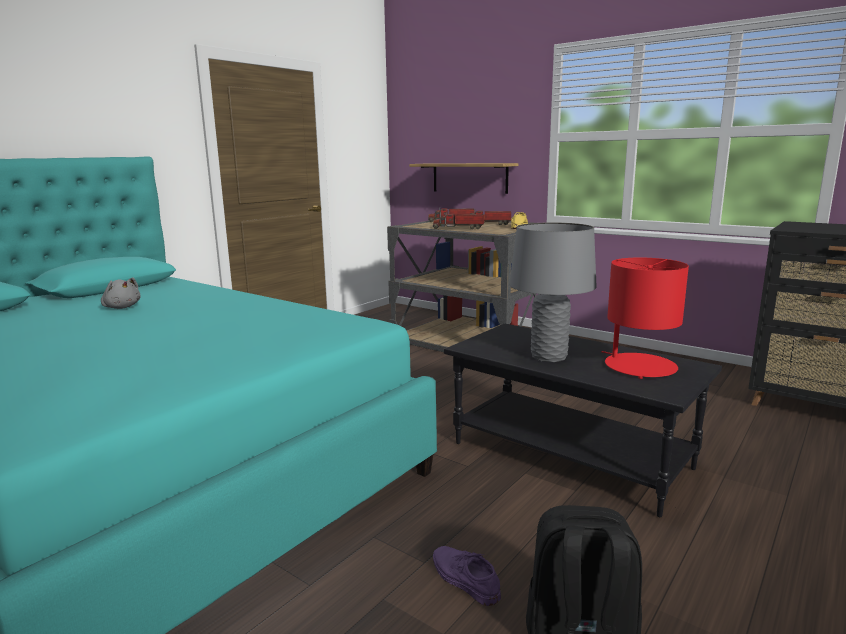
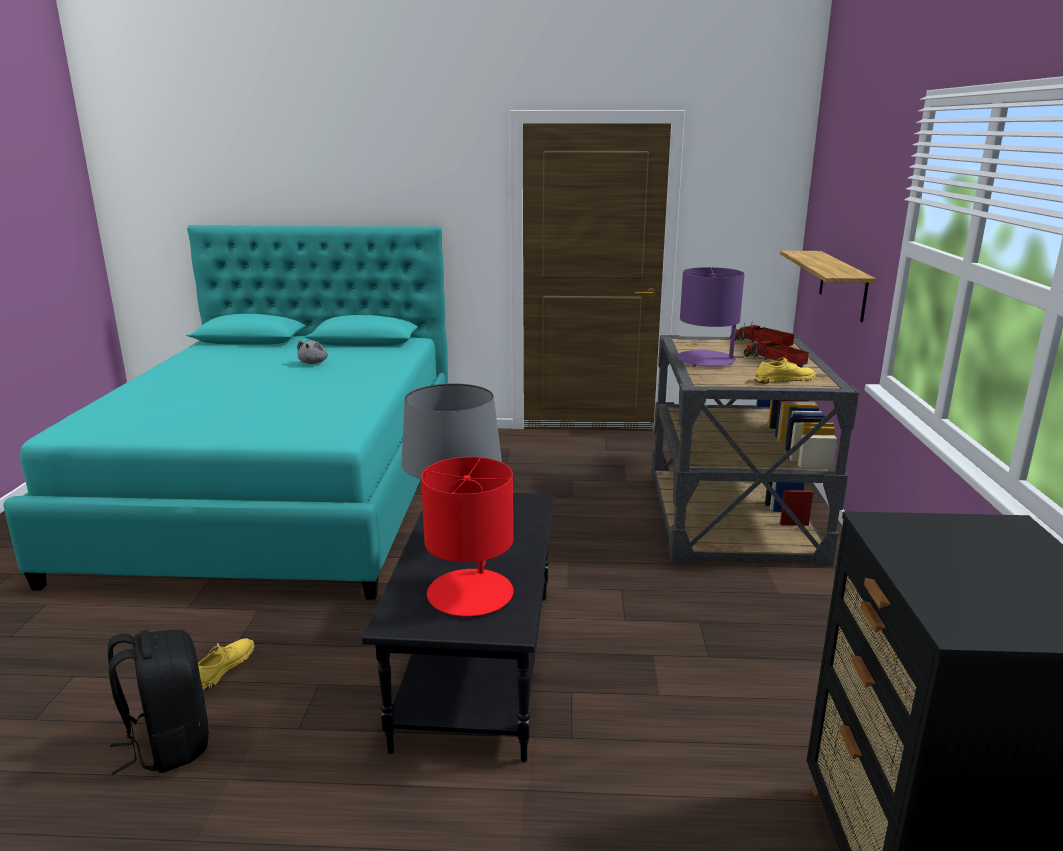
camera: 55 degrees right, 5 degrees up
toy truck [433,212,484,229] -> purple table lamp [677,267,744,367]
purple shoe [433,546,501,606] -> yellow shoe [198,638,255,691]

